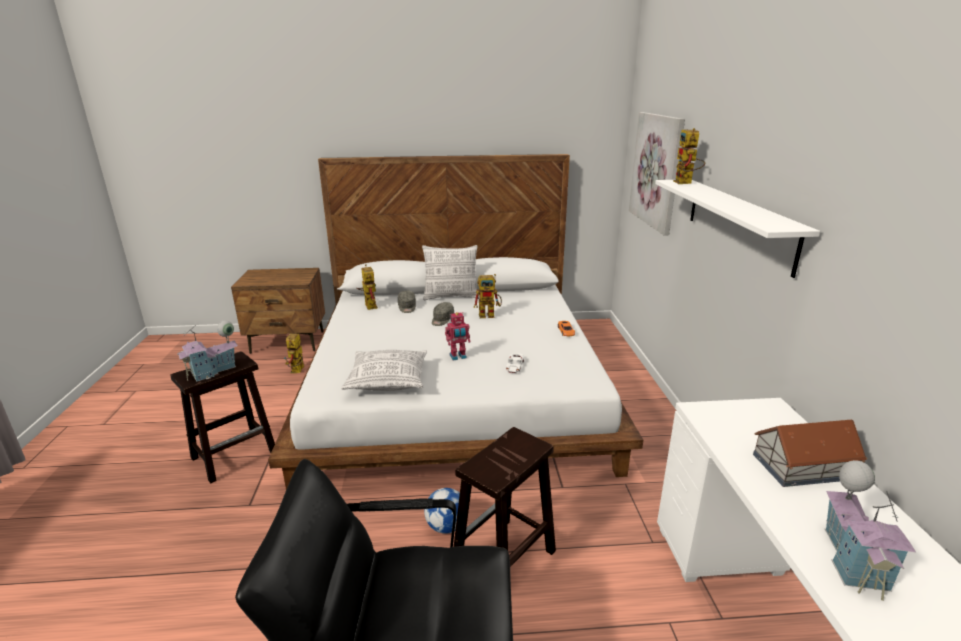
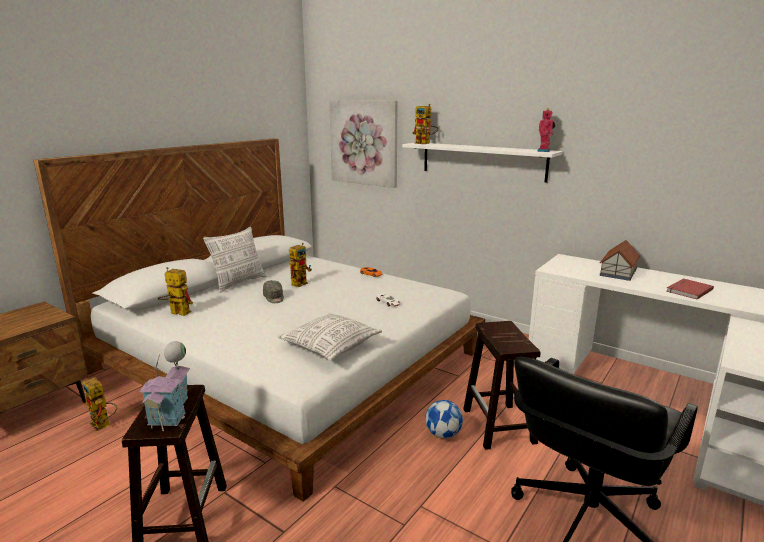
camera: 50 degrees left, 5 degrees down
grey cap [398,291,416,313] -> none
toy robot [445,312,470,360] -> toy robot moved to [537,108,556,152]
toy house [825,460,917,601] -> red book [666,278,714,300]

